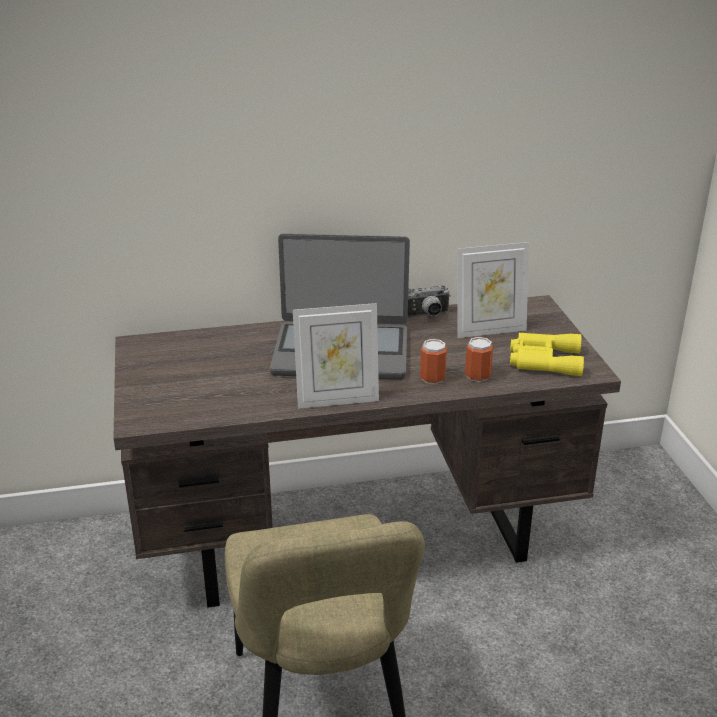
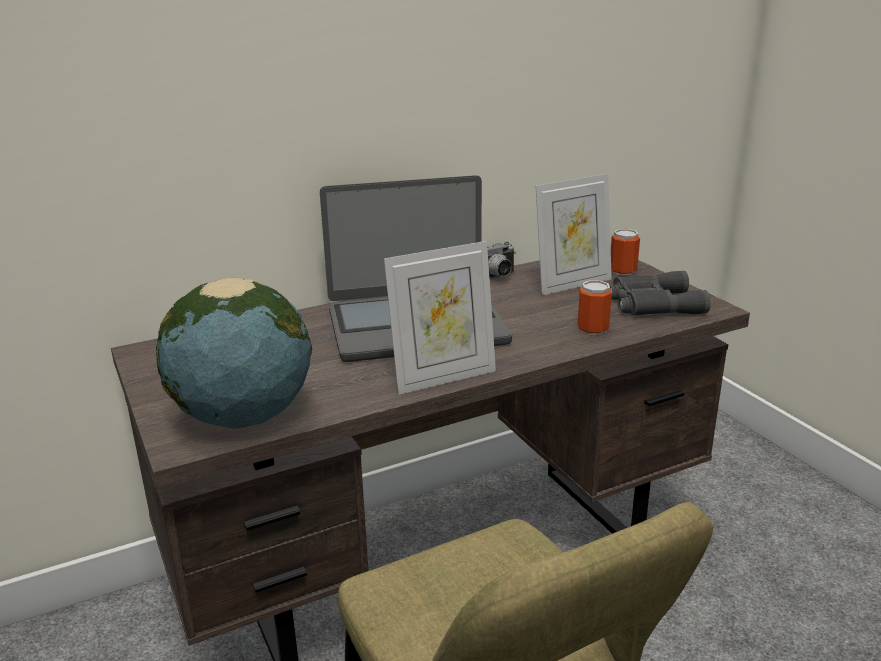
camera: 15 degrees left, 5 degrees down
can [420,339,447,384] -> can moved to [611,229,640,275]
yellow binoculars [510,333,584,376] -> grey binoculars [610,271,711,315]
none -> globe [156,277,312,429]

